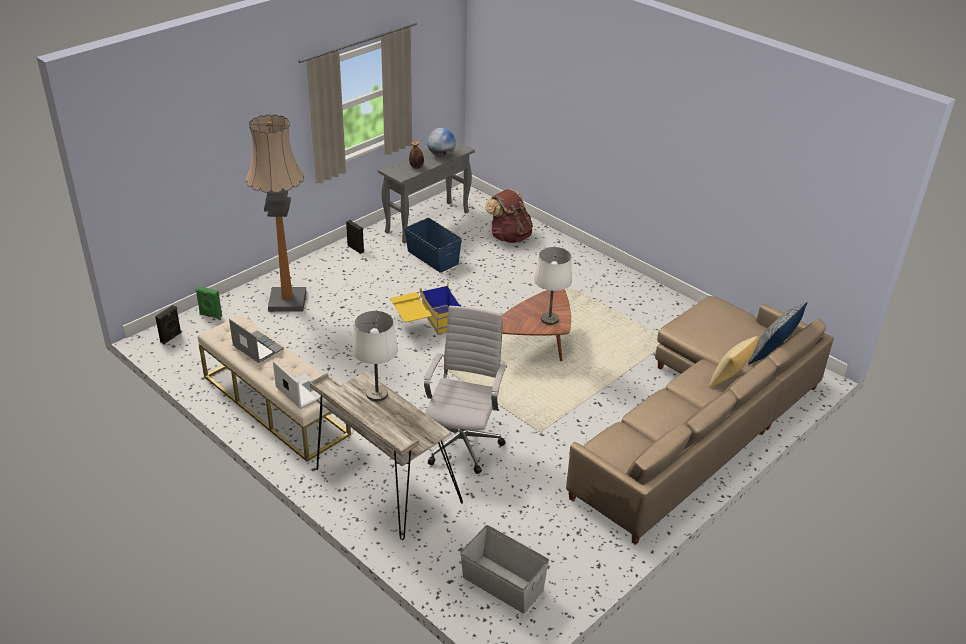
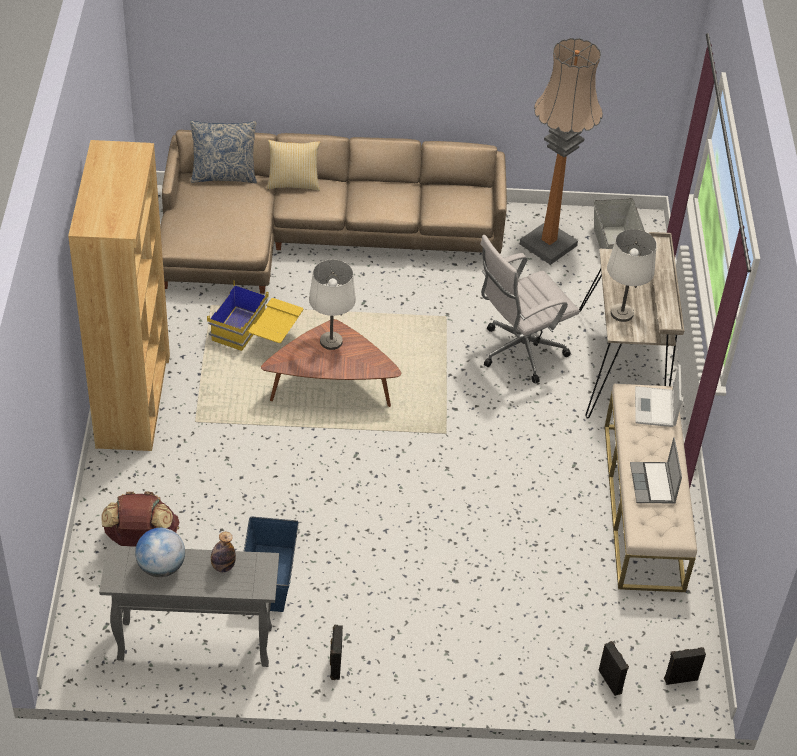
camera: 135 degrees left, 10 degrees up
green speaker [195,286,222,319] -> black speaker [599,641,629,696]
floor lamp [245,114,306,312] -> floor lamp moved to [520,38,603,265]
yellow storage box [390,282,466,335] -> yellow storage box moved to [207,280,303,351]
none -> brown bookcase [68,140,170,451]

